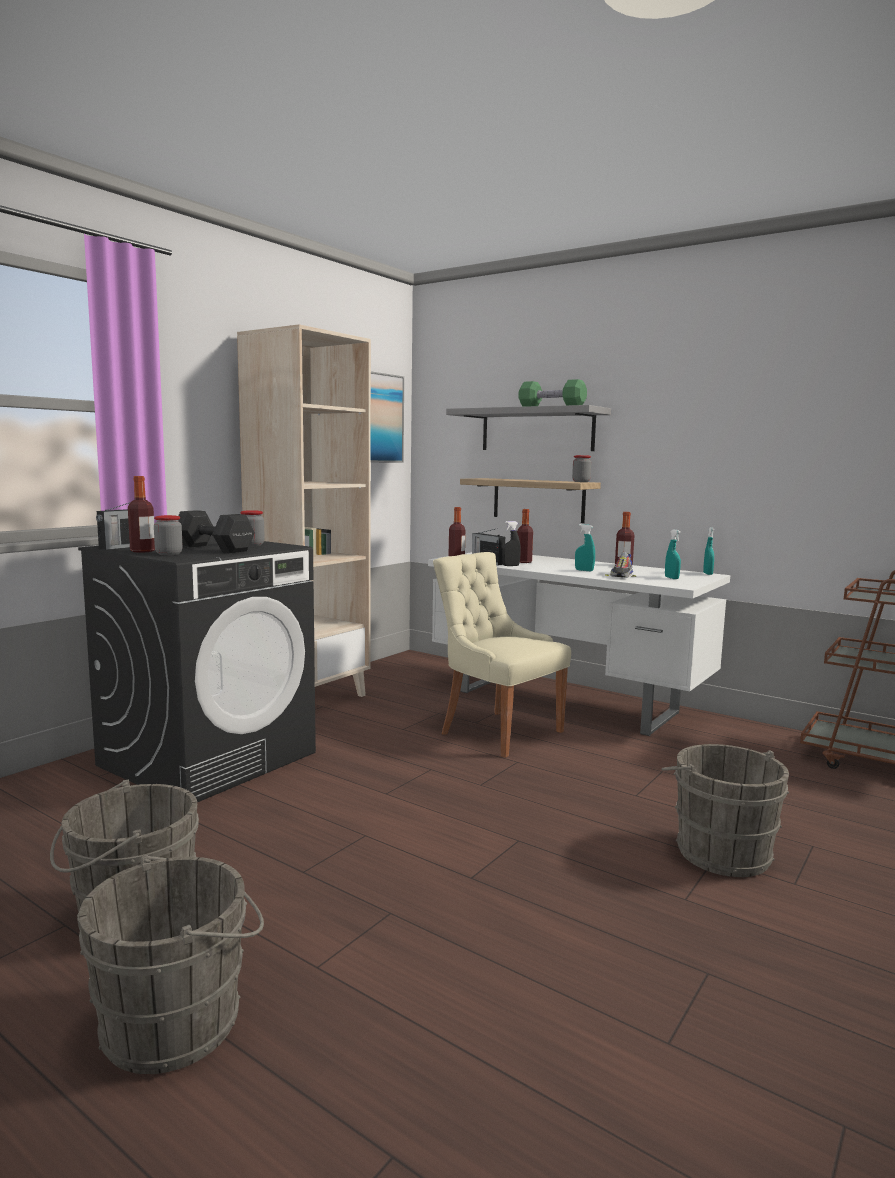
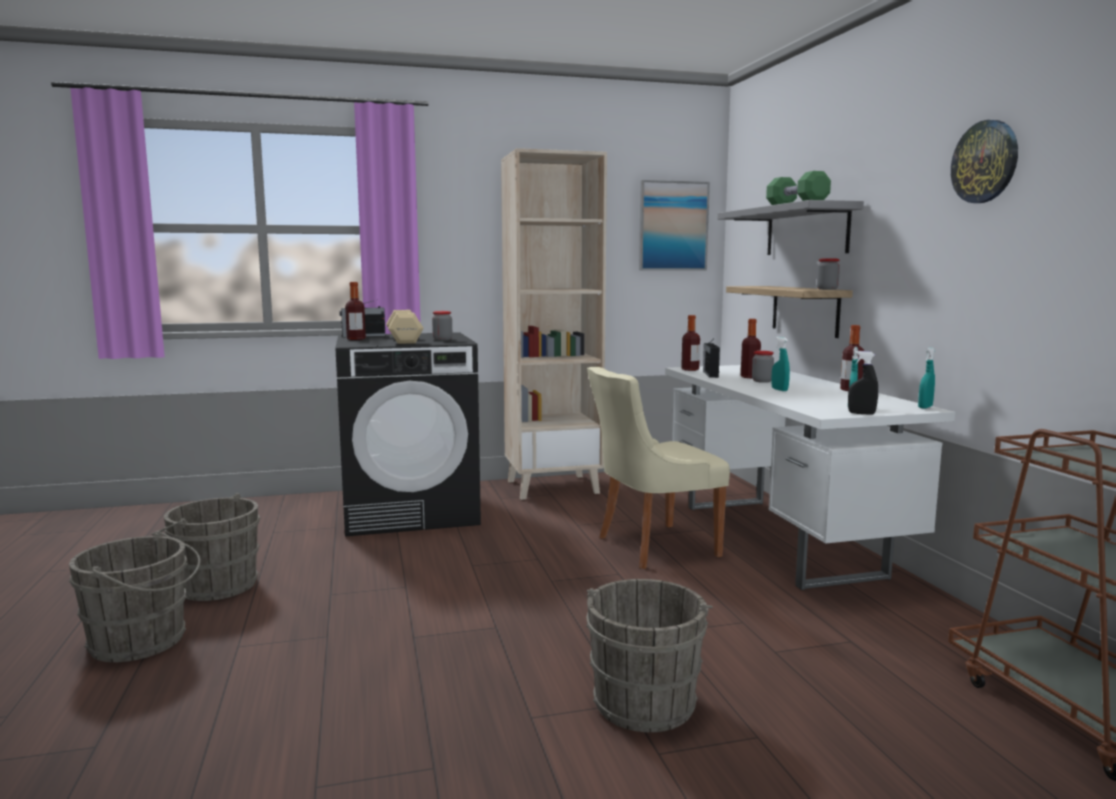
camera: 40 degrees right, 0 degrees up
jar [154,515,183,555] -> jar moved to [752,351,774,383]
black dumbbell [178,510,255,553] -> beige dumbbell [386,310,424,344]
beige chair [433,552,571,758] -> beige chair turned 105 degrees counterclockwise [587,367,730,569]
black spray bottle [502,521,521,566] -> black spray bottle moved to [848,351,878,415]
shoe [605,552,636,578] -> none
none -> wall clock [951,120,1018,203]

